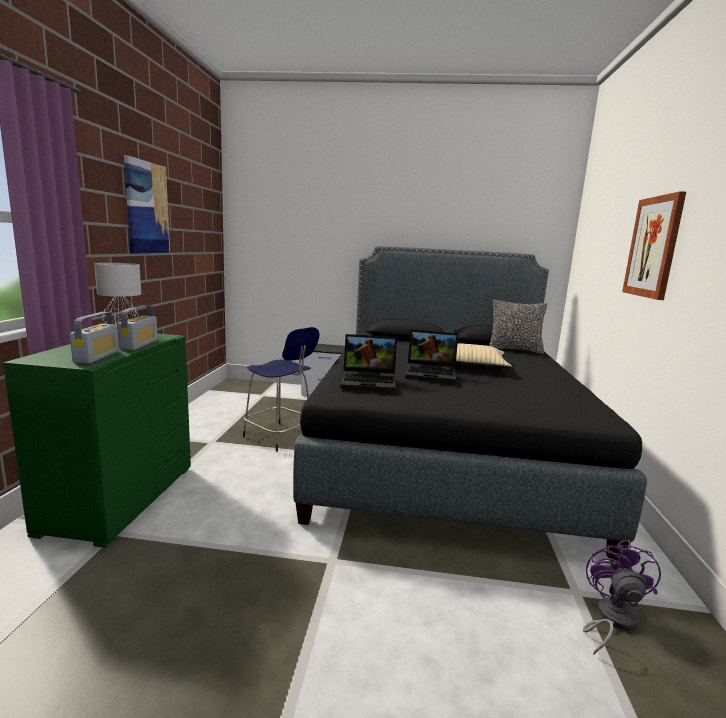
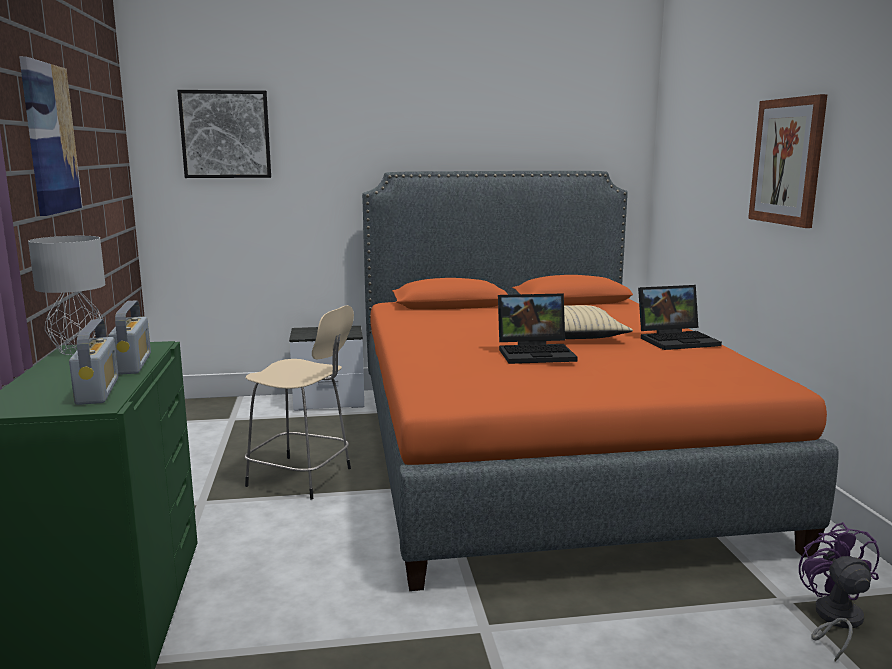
camera: 15 degrees left, 0 degrees up
blue stool [243,327,320,452] -> beige stool [245,305,354,499]
black bed [293,246,647,562] -> orange bed [362,171,839,591]
laptop [340,334,397,391] -> laptop moved to [638,285,722,350]
pillow [489,300,547,354] -> none
none -> picture [177,90,271,178]

